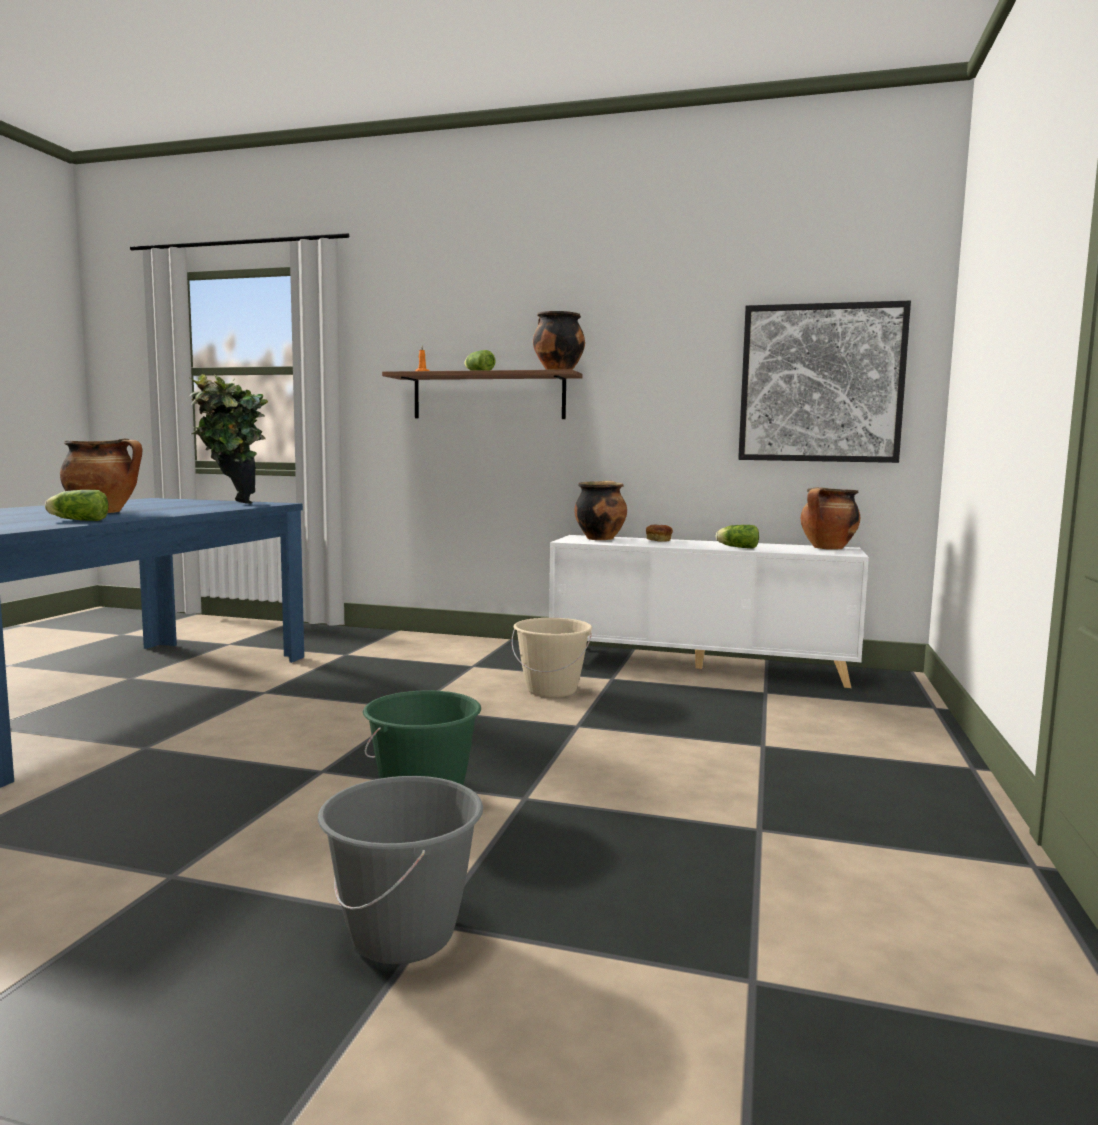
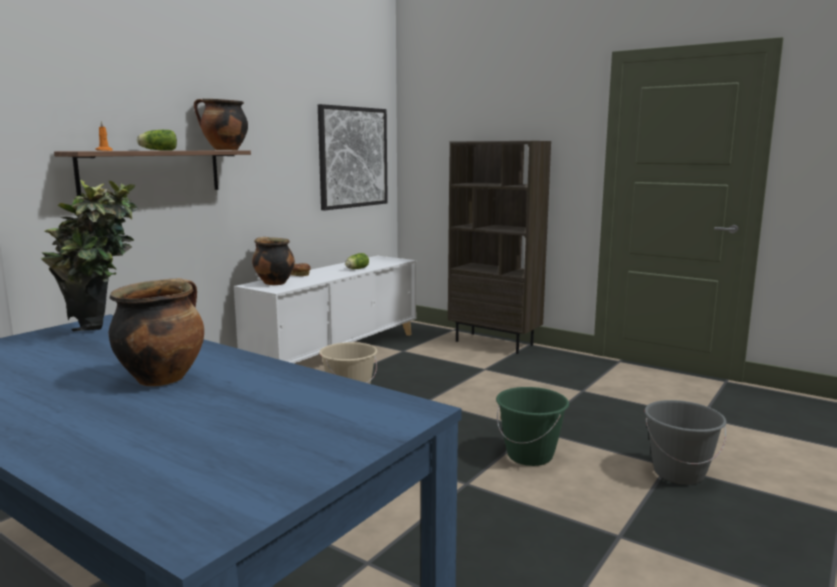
camera: 70 degrees left, 5 degrees up
lettuce [45,490,109,521] -> none
cooking pot [801,487,860,550] -> none
none -> brown bookcase [448,141,551,354]

